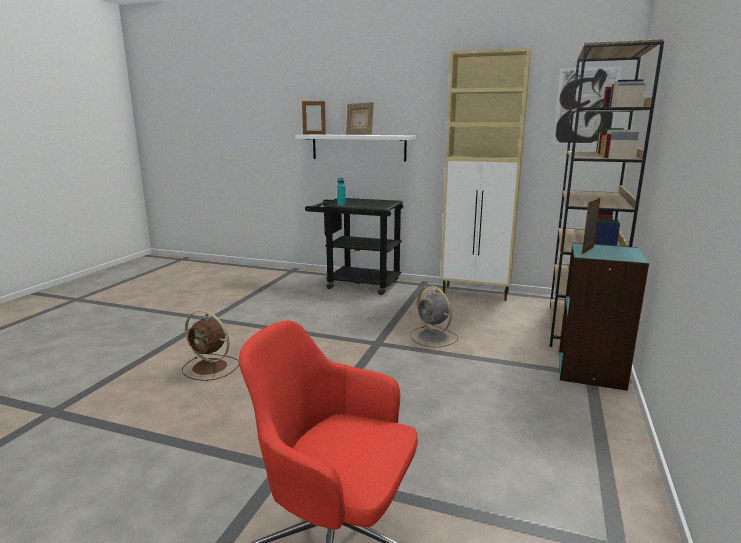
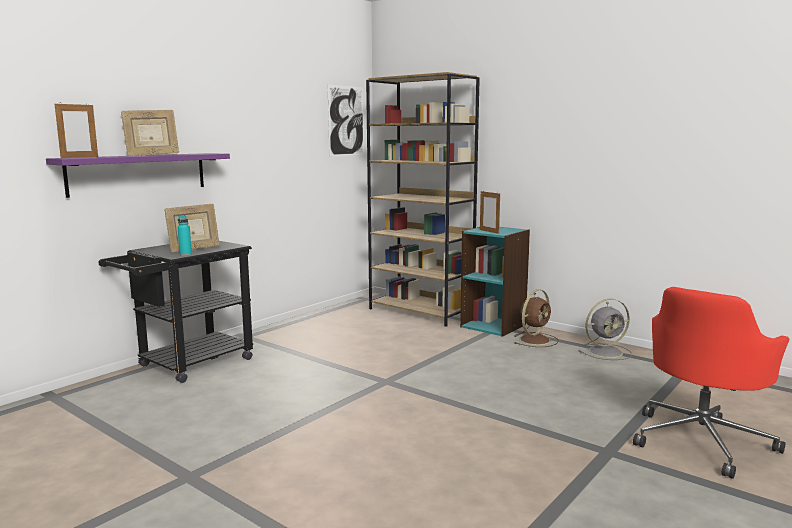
camera: 70 degrees left, 5 degrees down
brown fan [182,310,239,381] -> brown fan moved to [514,289,559,347]
white shelf [295,134,416,161] -> purple shelf [46,153,230,198]
grey fan [410,286,458,348] -> grey fan moved to [578,299,632,360]
beige cabinet [441,48,531,301] -> none
none -> picture frame [164,204,220,252]

